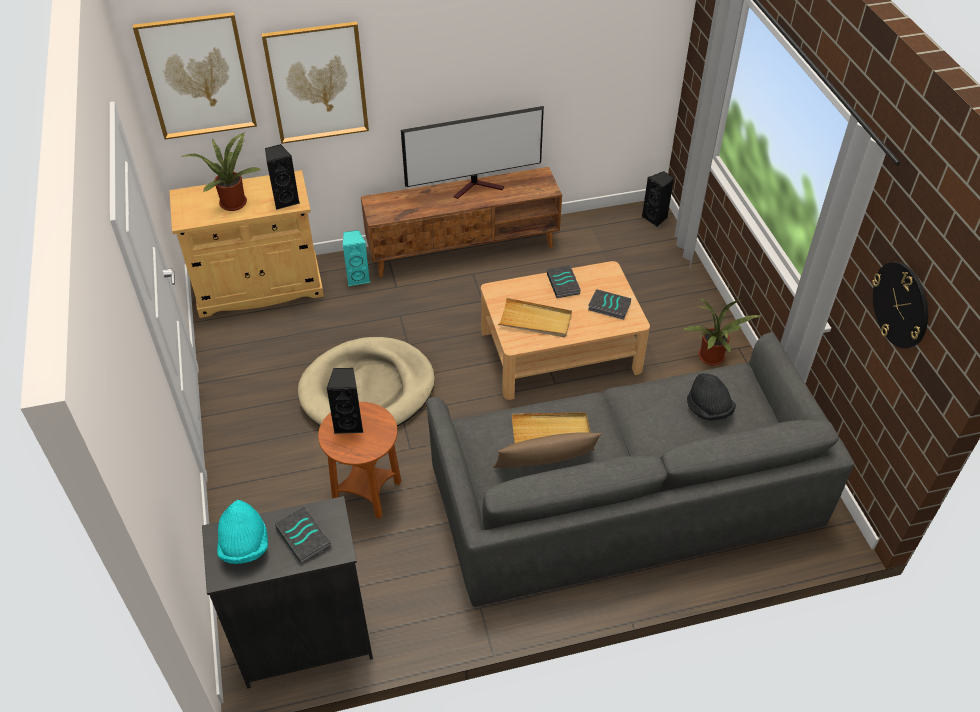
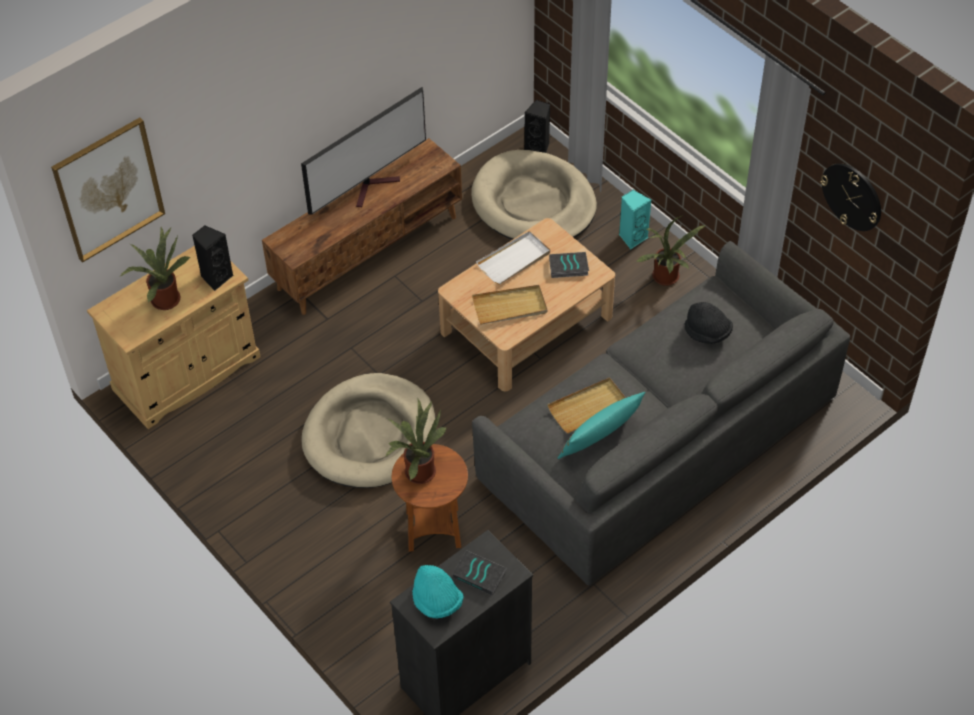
camera: 25 degrees left, 5 degrees up
picture [261,21,369,144] -> none
black speaker [326,368,363,434] -> potted plant [385,399,447,484]
turquoise speaker [343,230,370,286] -> turquoise speaker moved to [619,189,651,249]
brown pillow [493,432,602,468] -> turquoise pillow [558,392,645,459]
book [547,265,581,298] -> white tray [476,231,550,284]
none -> beige dog bed [471,150,597,240]

